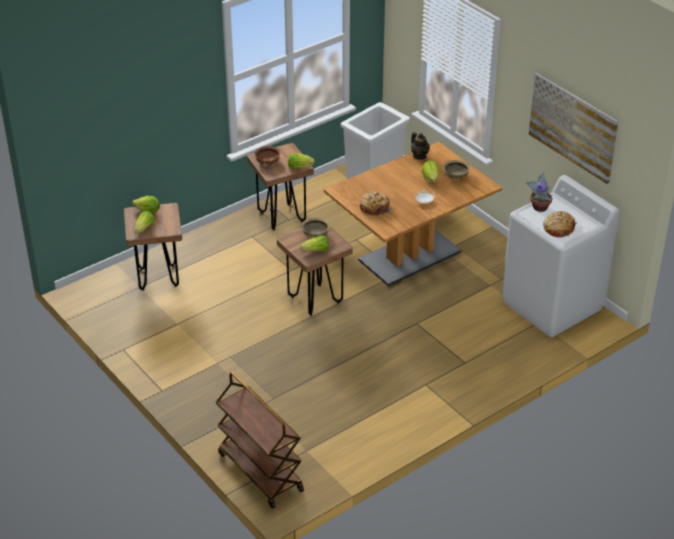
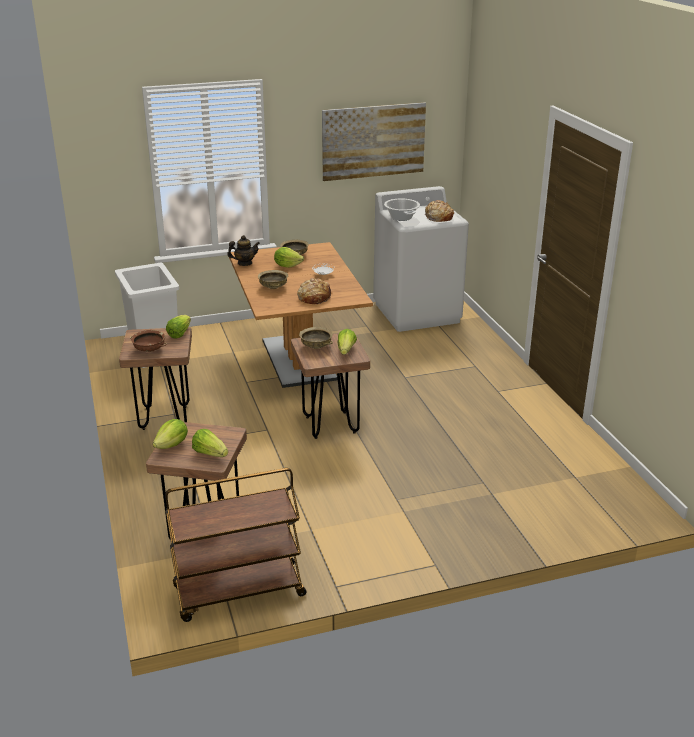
camera: 70 degrees left, 10 degrees down
brown cart [216,372,304,509] -> brown cart moved to [165,468,306,622]
potted plant [526,171,553,212] -> cooking pot [384,199,420,221]
none -> beige bowl [258,270,288,289]

